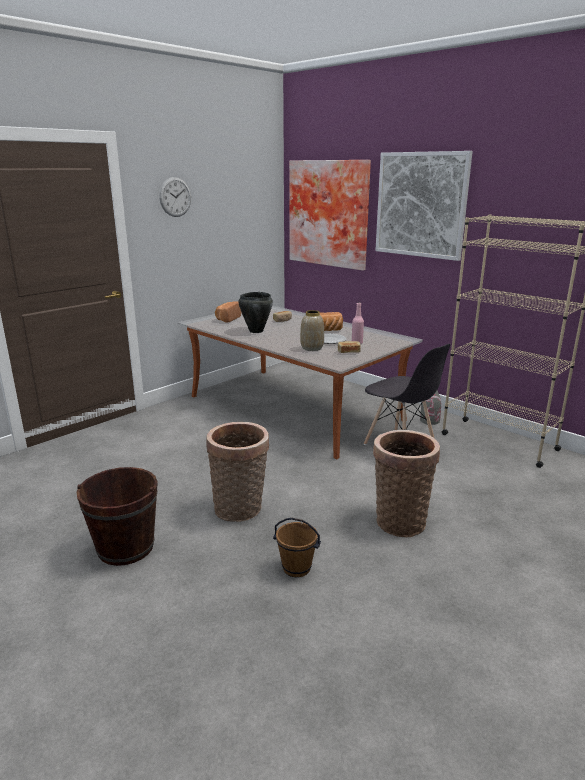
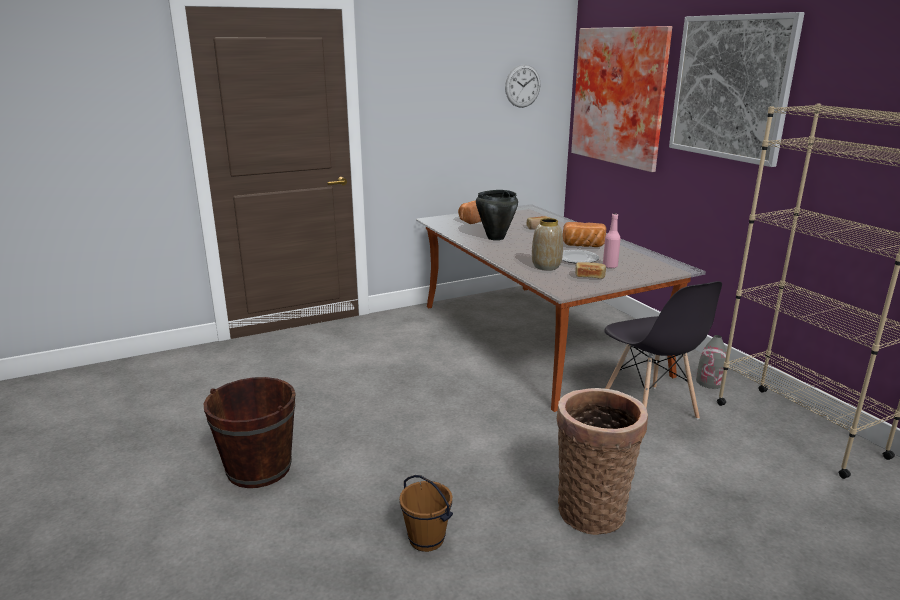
camera: 20 degrees right, 0 degrees up
wall clock [159,177,191,217] -> wall clock moved to [505,64,540,108]
basket [206,422,269,522] -> none

